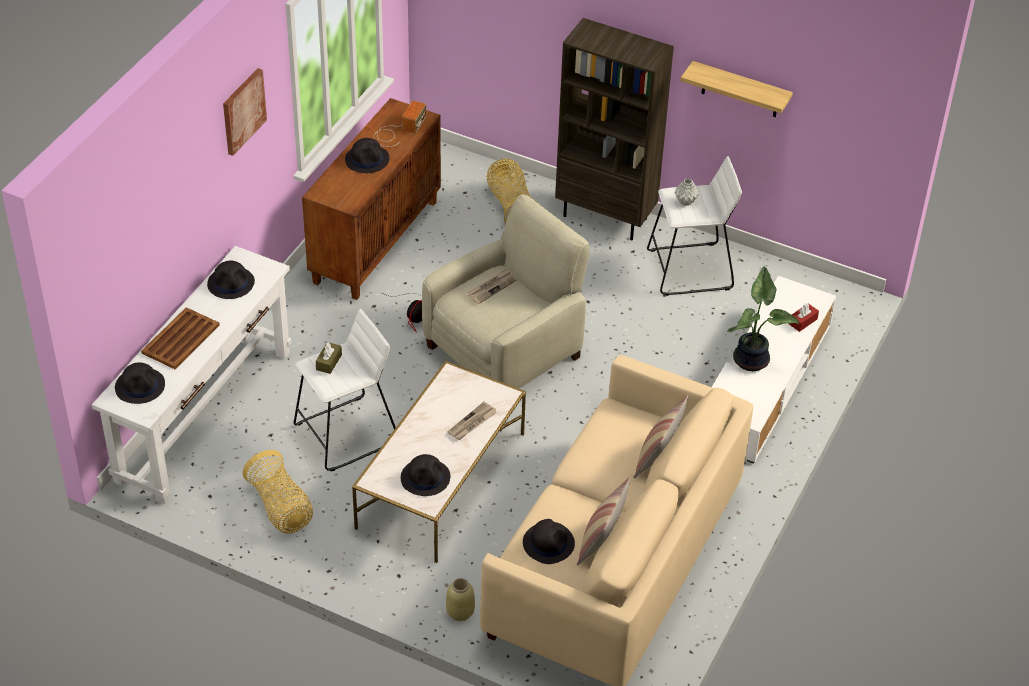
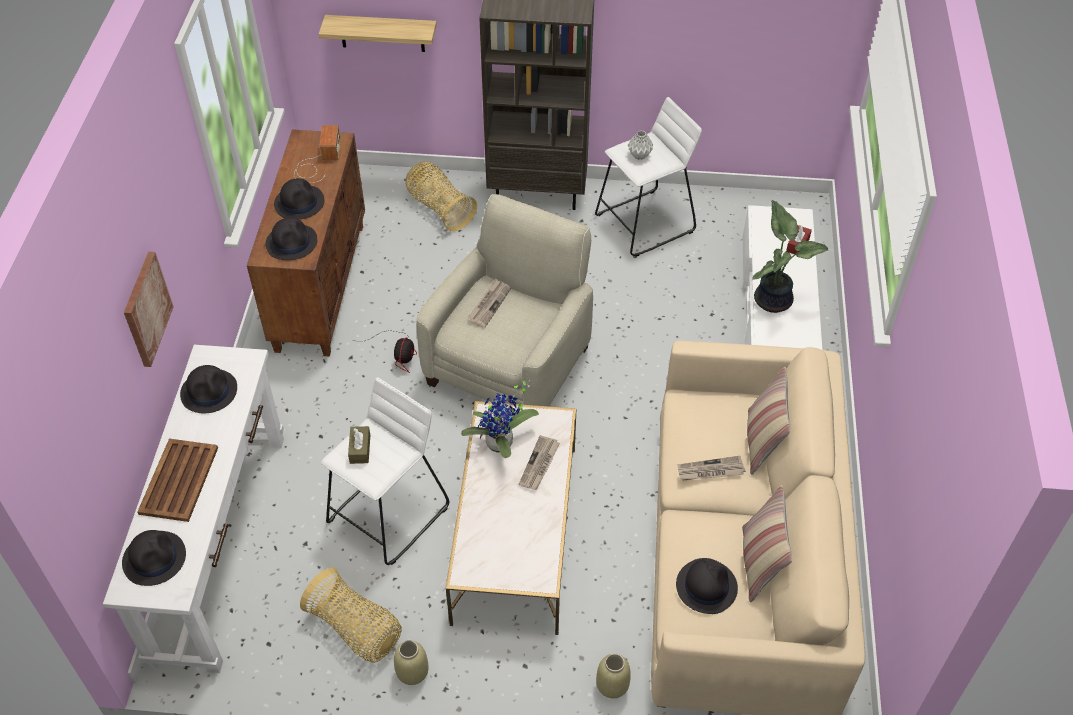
camera: 20 degrees left, 5 degrees up
picture [223,68,267,156] -> picture moved to [124,252,174,367]
black hat [401,454,450,496] -> black hat moved to [265,218,317,260]
shelf [680,61,793,117] -> shelf moved to [319,15,437,52]
none -> beige vase [394,640,429,685]
none -> potted plant [461,380,539,458]
none -> newspaper [677,456,745,481]

